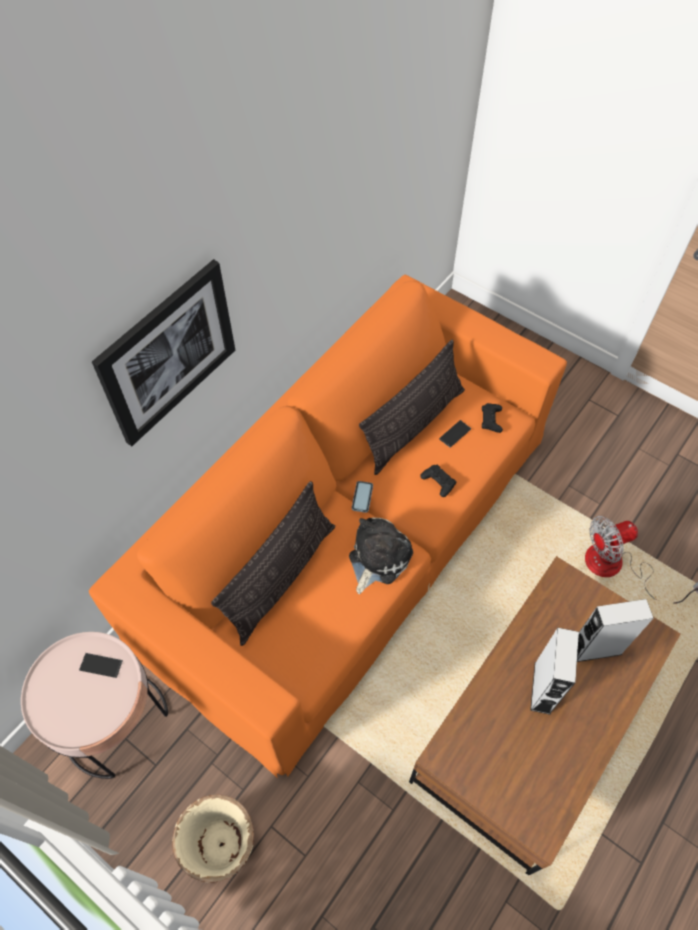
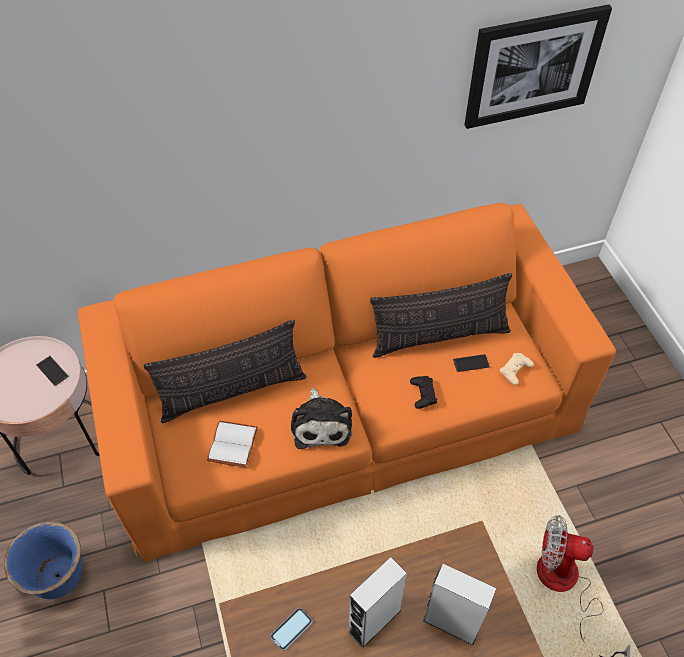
camera: 35 degrees right, 5 degrees down
picture [92,259,235,446] -> picture moved to [464,4,612,129]
beige planter [172,795,254,883] -> blue planter [4,522,83,599]
plush toy [349,518,413,594] -> plush toy turned 105 degrees clockwise [291,388,352,449]
phone [352,481,373,513] -> phone moved to [270,608,312,651]
black game controller [482,403,503,433] -> beige game controller [500,353,534,385]
none -> white book [207,421,258,468]

